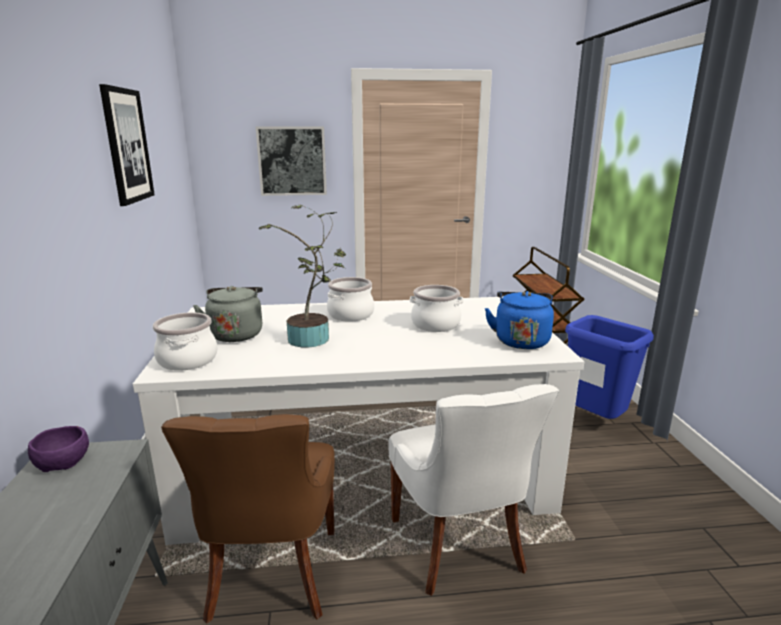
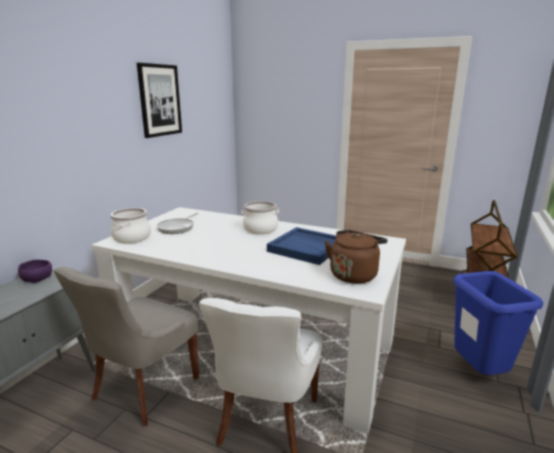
camera: 30 degrees right, 0 degrees up
brown chair [161,414,335,624] -> grey chair [53,267,199,426]
grey kettle [193,286,263,342] -> frying pan [156,213,199,234]
picture [256,126,327,196] -> none
potted plant [259,204,346,348] -> none
cooking pot [410,285,463,332] -> blue tray [267,227,336,265]
blue kettle [485,291,554,349] -> brown kettle [325,230,387,284]

